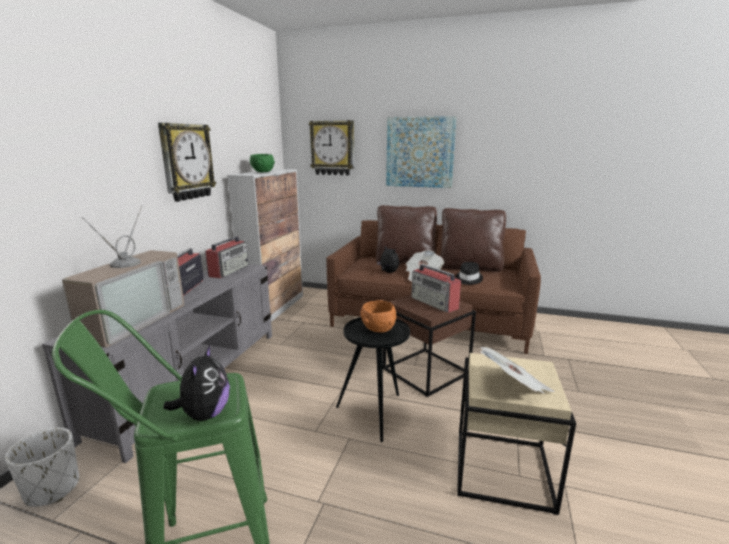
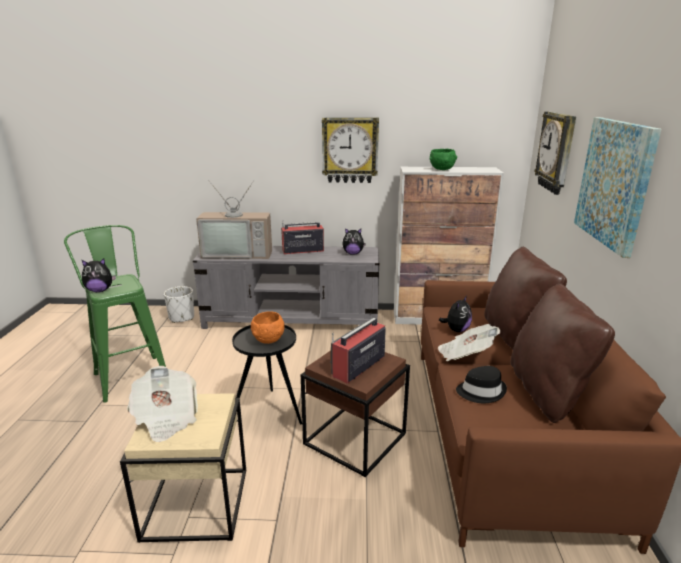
camera: 75 degrees right, 5 degrees up
radio [205,235,249,278] -> plush toy [342,228,366,255]

